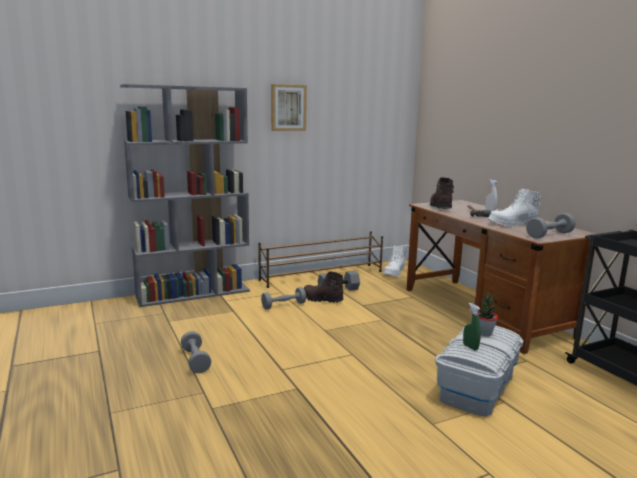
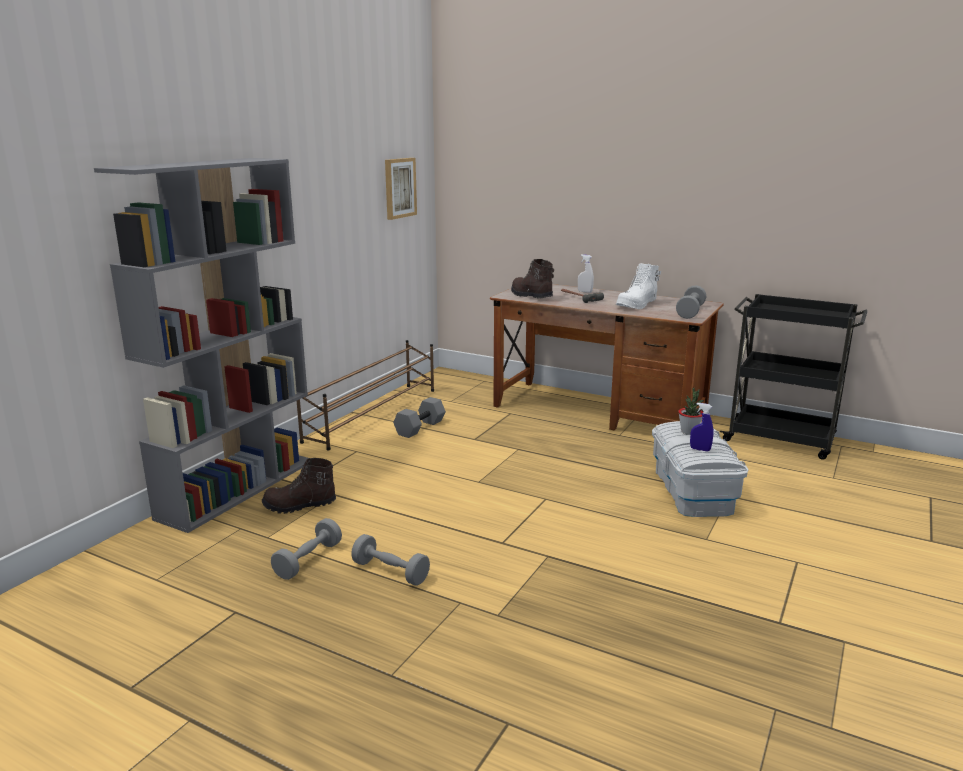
camera: 35 degrees left, 5 degrees up
grey dumbbell [261,287,306,309] -> grey dumbbell moved to [271,518,342,580]
picture [271,84,307,131] -> picture moved to [385,158,417,220]
brown boot [304,272,344,303] -> brown boot moved to [262,458,336,514]
white boot [383,246,407,276] -> none
green spray bottle [463,303,481,351] -> blue spray bottle [690,403,714,451]

